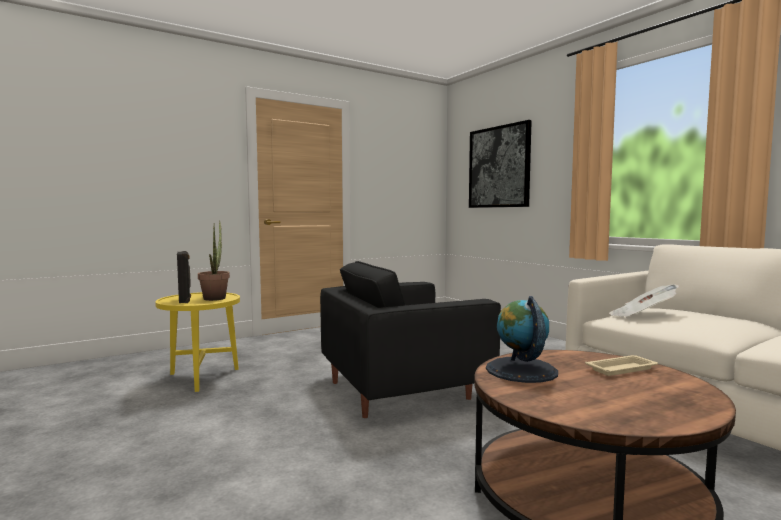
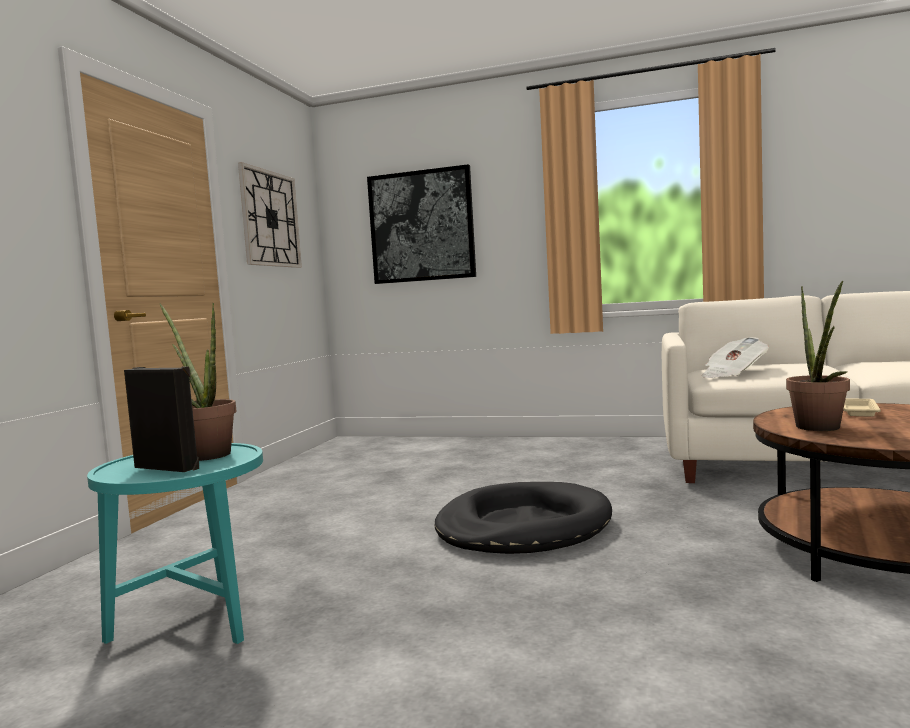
camera: 40 degrees left, 0 degrees up
yellow side table [155,292,240,392] -> turquoise side table [87,443,263,644]
black armchair [320,261,501,418] -> black dog bed [435,482,612,554]
globe [486,296,558,383] -> potted plant [786,281,850,431]
none -> wall clock [238,162,302,268]

